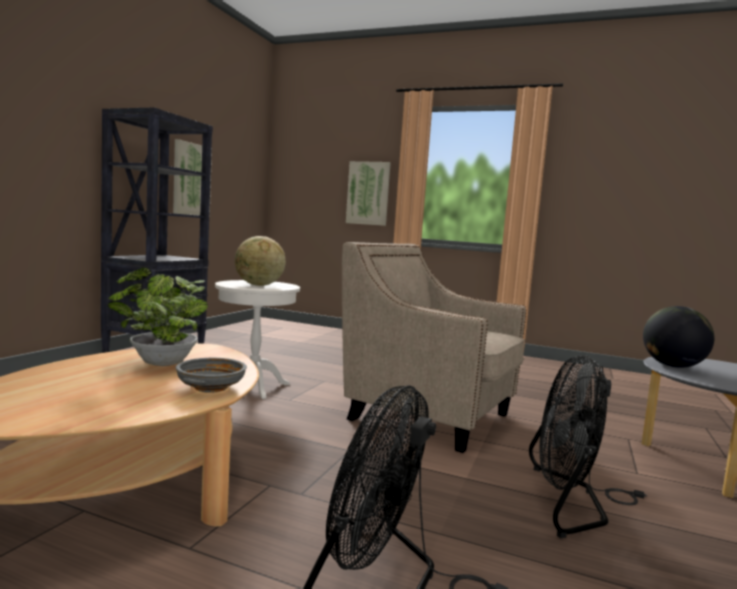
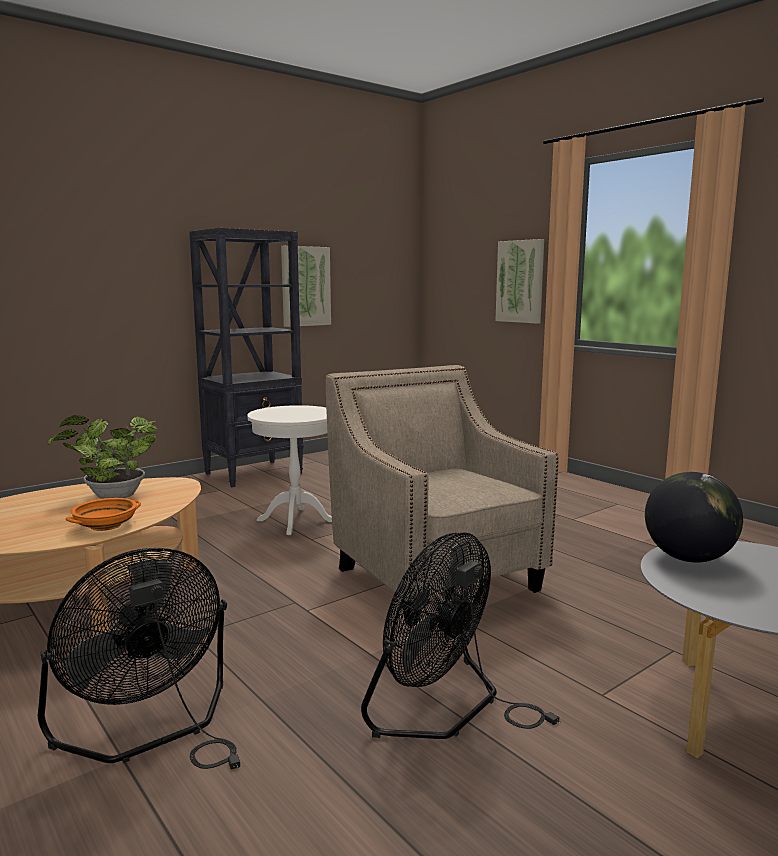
camera: 30 degrees right, 5 degrees up
grey bowl [175,358,247,393] -> orange bowl [66,498,141,531]
globe [235,236,286,286] -> none

